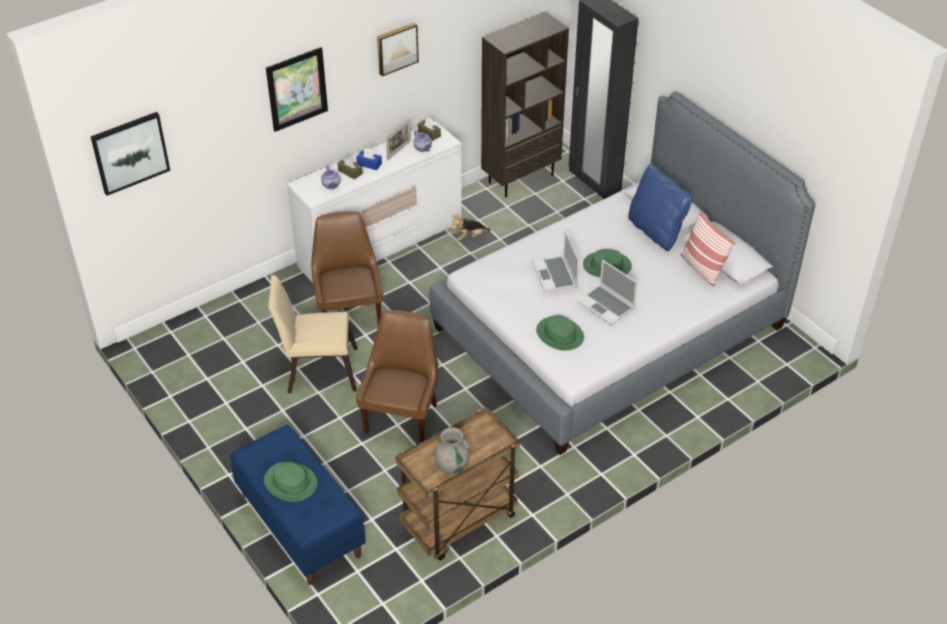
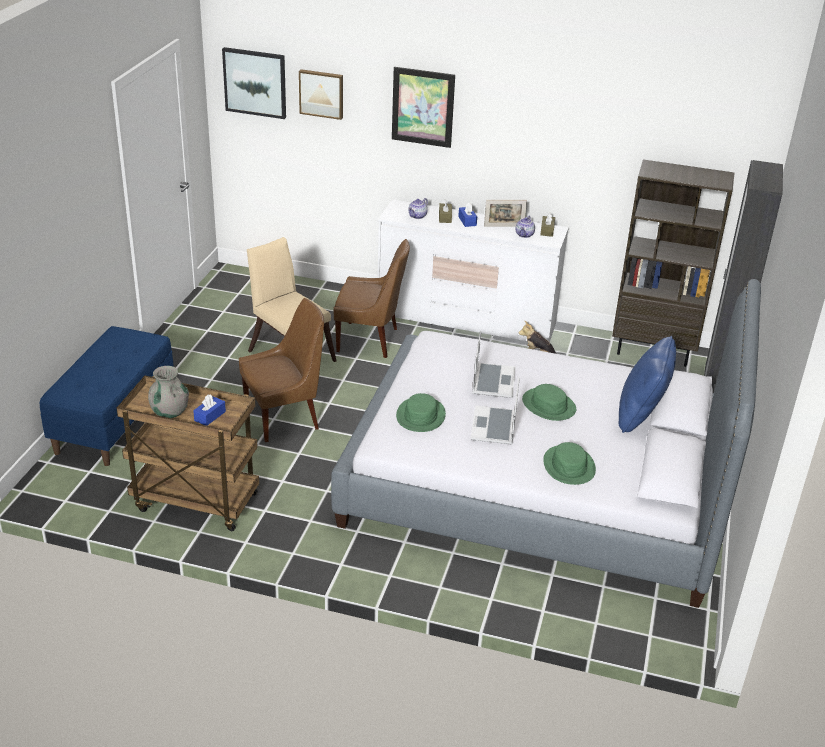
camera: 50 degrees right, 10 degrees down
green hat [264,461,317,502] -> green hat moved to [543,442,596,485]
brown chair [312,211,383,324] -> brown chair turned 60 degrees clockwise [334,239,410,358]
picture [377,22,419,76] -> picture moved to [299,69,343,120]
laptop [532,231,579,292] -> laptop turned 150 degrees clockwise [472,331,516,398]
pillow [680,211,735,287] -> none
none -> blue tissue box [193,394,226,426]

